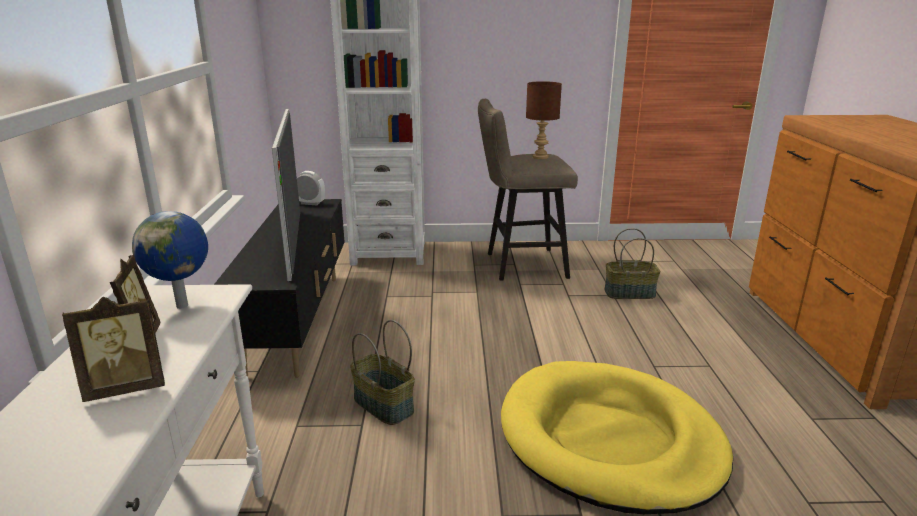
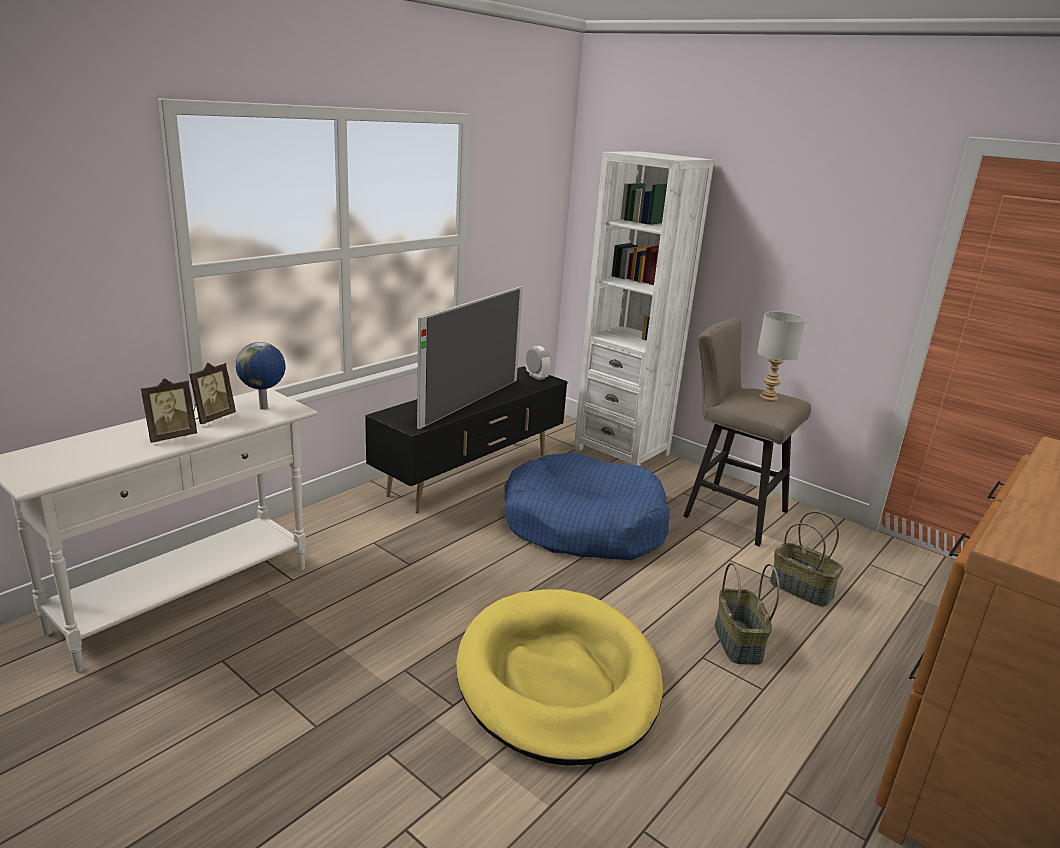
camera: 40 degrees right, 0 degrees up
picture frame [62,297,165,402] -> picture frame turned 60 degrees counterclockwise [141,378,197,443]
basket [350,320,415,425] -> basket moved to [715,563,780,665]
brown table lamp [526,81,562,159] -> grey table lamp [757,311,806,402]
none -> blue dog bed [504,453,669,560]

